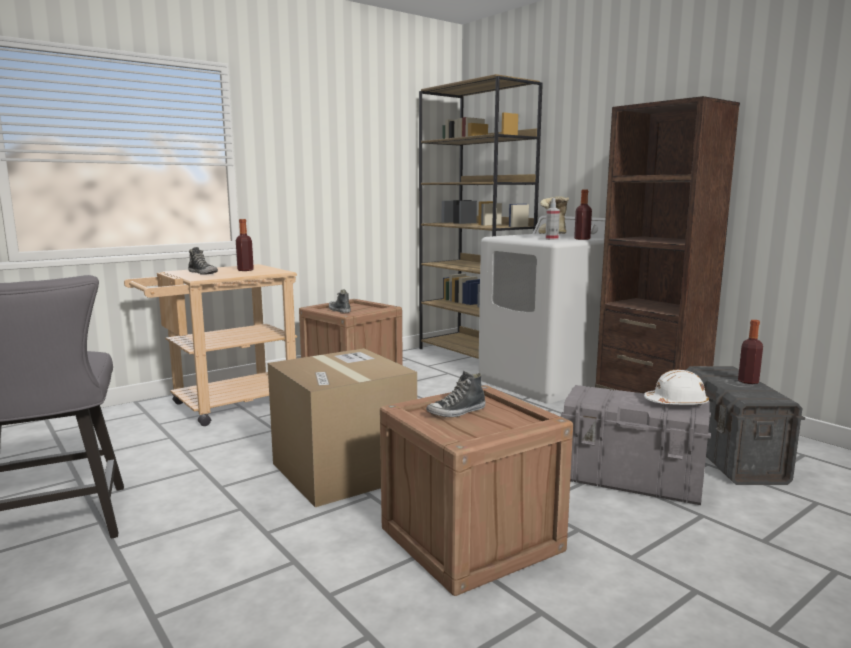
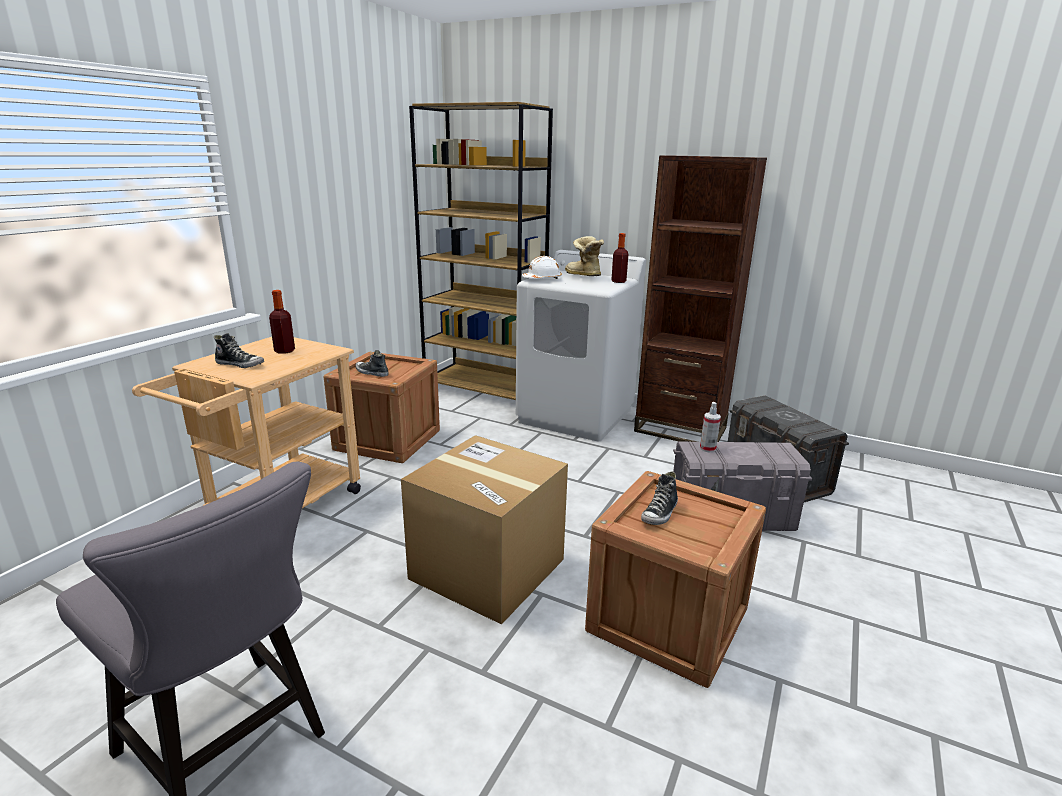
camera: 25 degrees left, 10 degrees up
spray bottle [545,198,560,240] -> spray bottle moved to [700,402,721,452]
white hard hat [644,369,709,405] -> white hard hat moved to [522,256,562,279]
bottle [738,320,763,384] -> none

